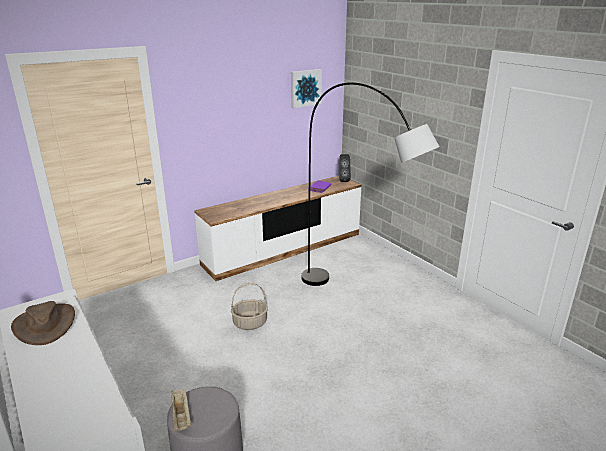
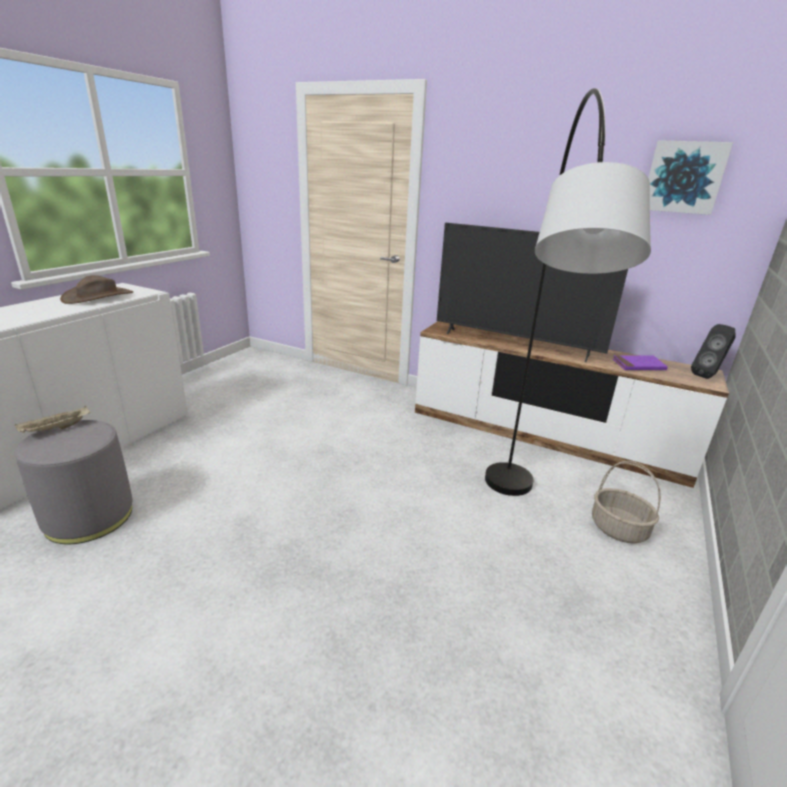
camera: 60 degrees right, 0 degrees up
basket [231,283,268,330] -> basket moved to [592,461,661,543]
none -> television [437,223,628,362]

